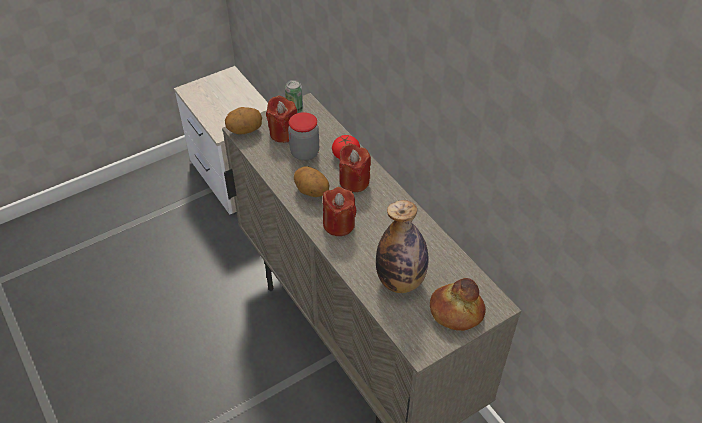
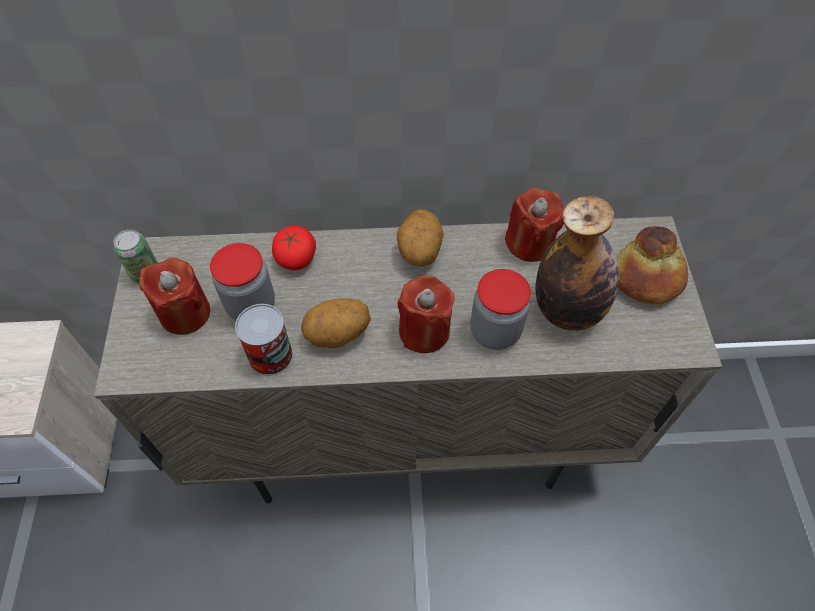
camera: 60 degrees left, 10 degrees up
potato [225,107,262,135] -> potato moved to [397,209,444,267]
red candle [339,143,371,192] -> red candle moved to [505,187,564,262]
none -> can [235,304,293,376]
none -> jar [471,269,531,350]

